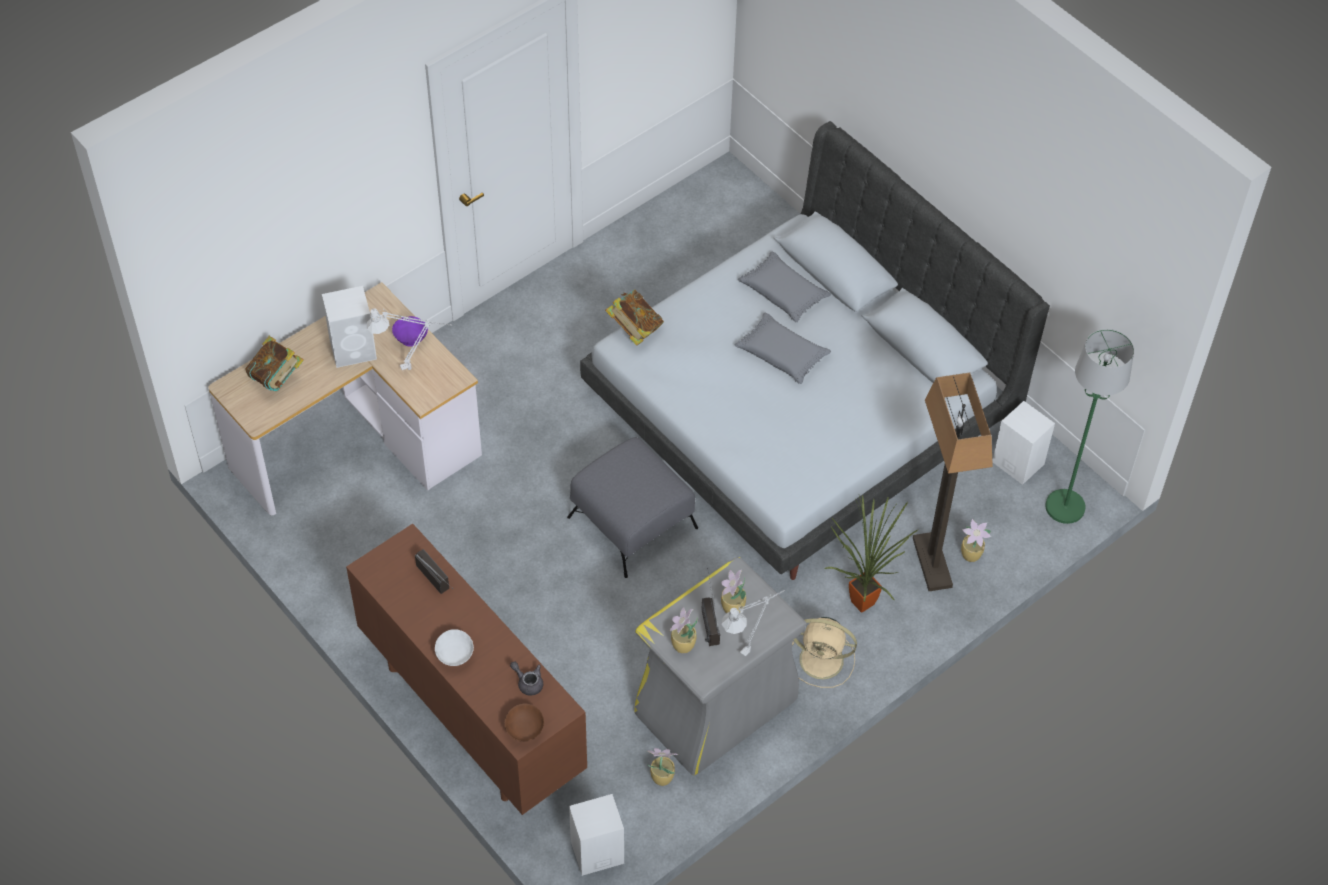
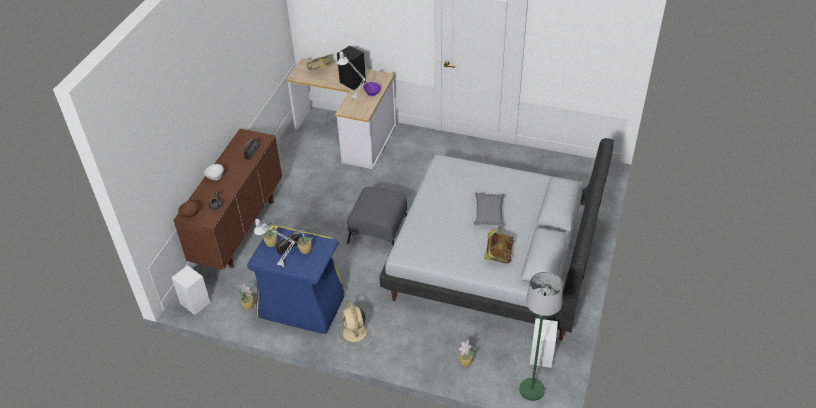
camera: 60 degrees right, 10 degrees down
white speaker [322,286,377,368] -> black speaker [337,46,366,90]
book [605,289,664,346] -> book moved to [484,230,514,264]
grey nightstand [634,557,807,775] -> blue nightstand [247,225,345,334]
grey pillow [738,251,831,322] -> none
potted plant [824,495,918,613] -> none
floor lamp [913,373,993,591] -> none

